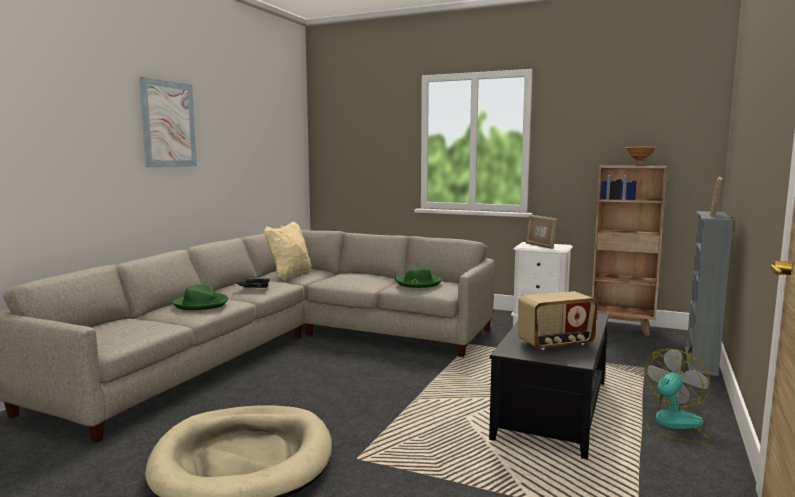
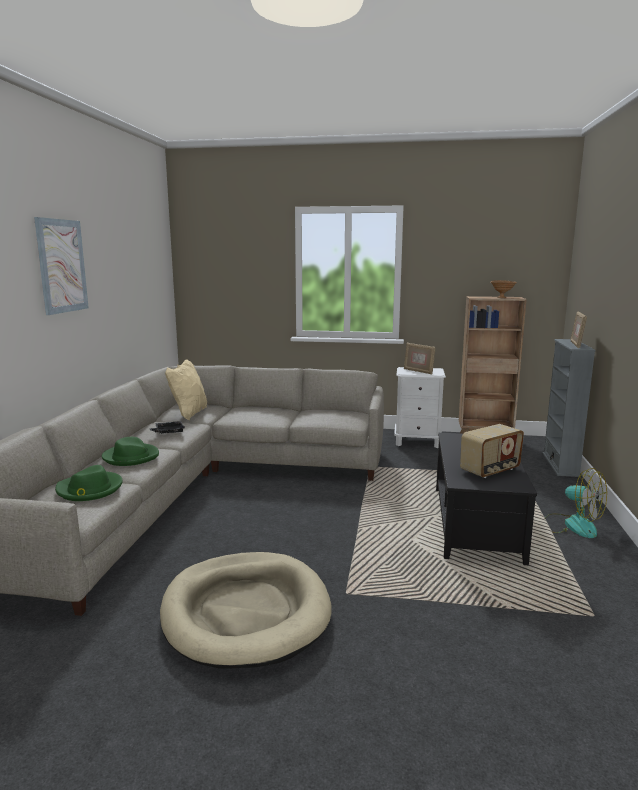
camera: 15 degrees left, 5 degrees up
green hat [395,266,442,288] -> green hat moved to [55,465,123,501]
fan [645,349,710,443] -> fan turned 105 degrees clockwise [544,468,607,538]

